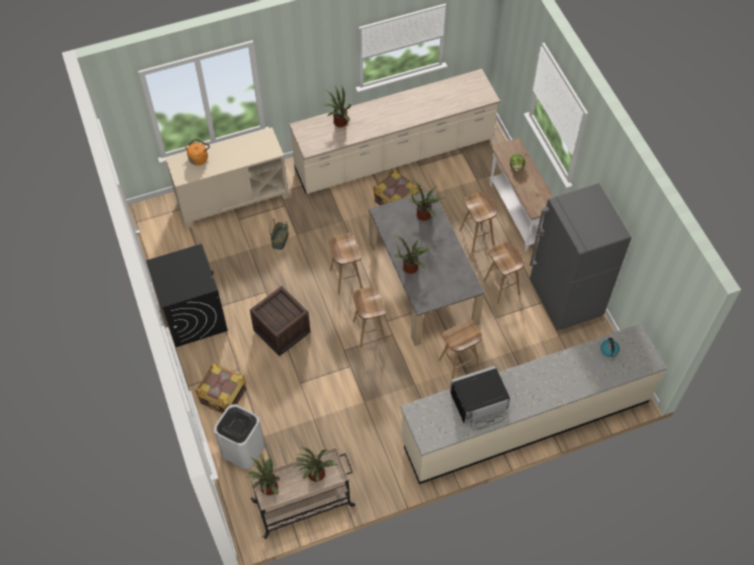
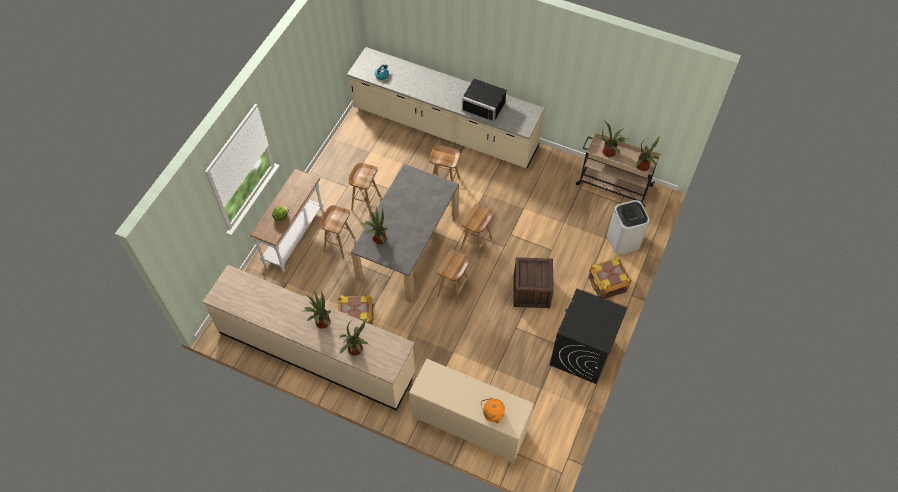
camera: 135 degrees left, 0 degrees up
basket [270,218,289,250] -> none
potted plant [394,235,433,274] -> potted plant moved to [304,290,331,329]
grey fridge [530,183,631,331] -> none

